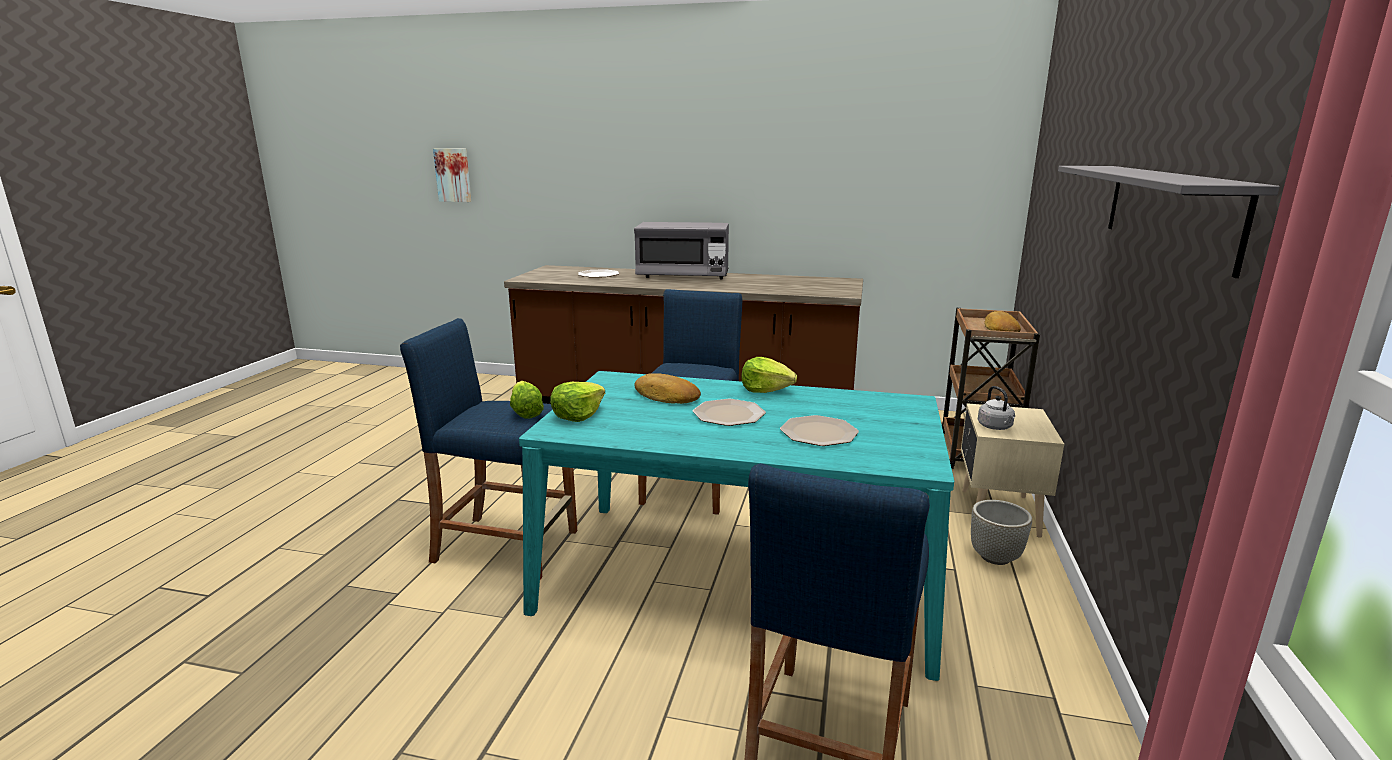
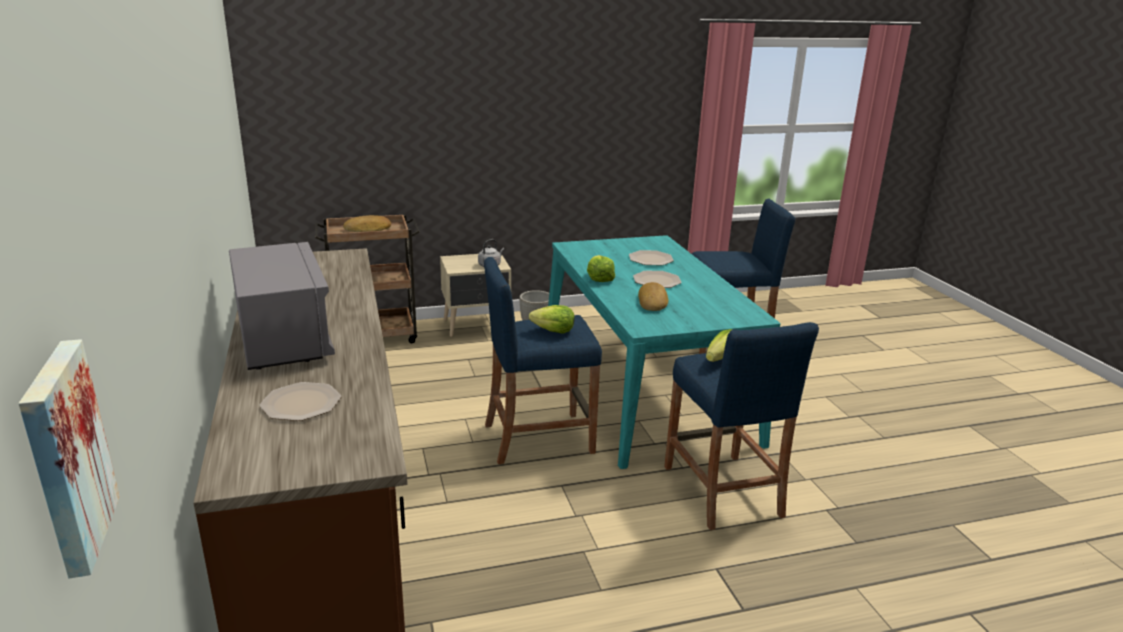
camera: 120 degrees left, 5 degrees up
lettuce [550,382,605,422] -> lettuce moved to [529,305,575,334]
grey shelf [1058,166,1280,278] -> none

